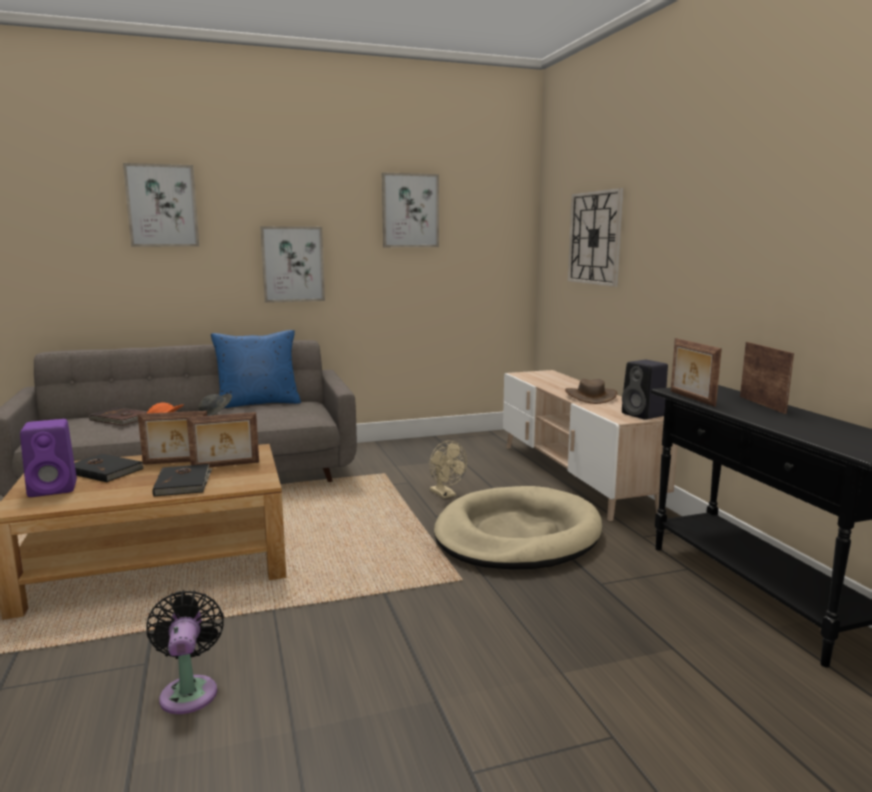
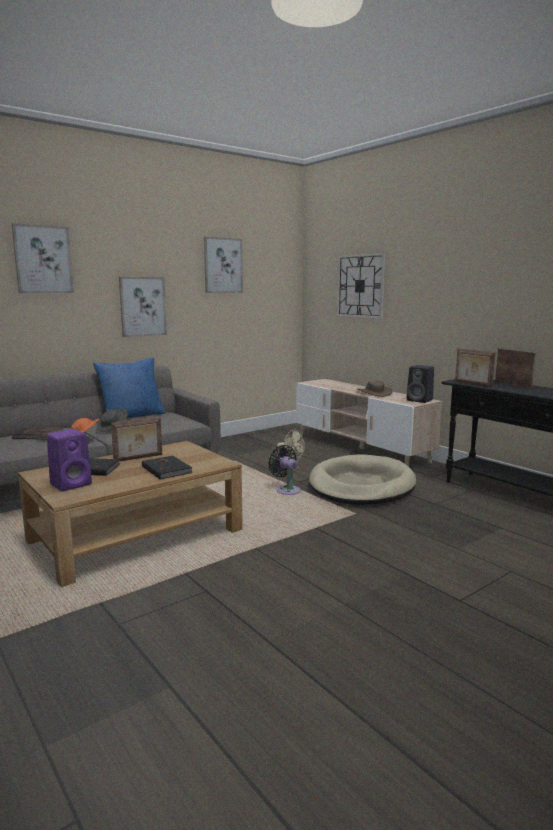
camera: 20 degrees left, 0 degrees up
black fan [146,590,224,714] -> black fan moved to [268,445,301,495]
picture frame [187,412,259,467] -> none

